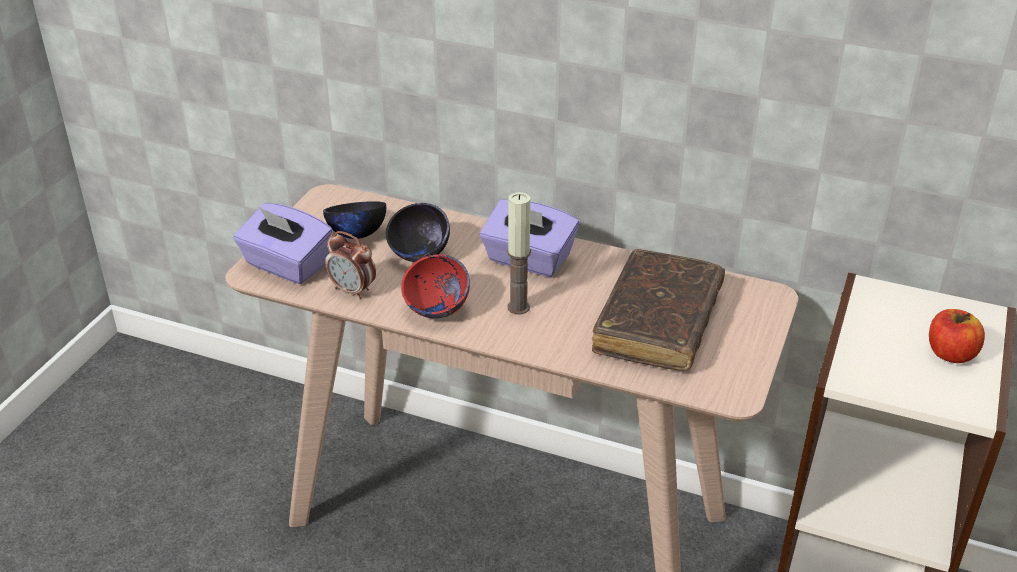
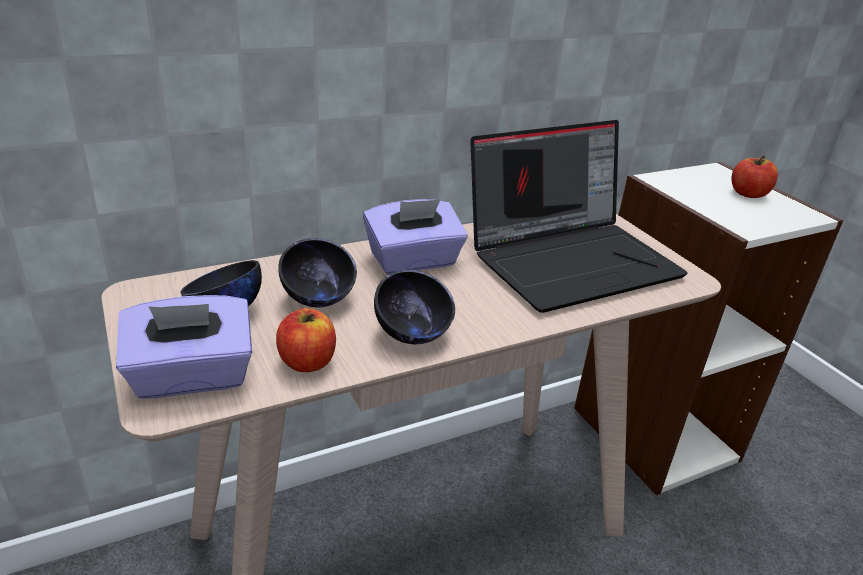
camera: 50 degrees left, 5 degrees down
alarm clock [325,231,376,299] -> apple [276,308,336,372]
red bowl [401,254,470,319] -> black bowl [374,270,455,344]
candle [507,192,531,315] -> none
brown book [592,249,725,371] -> laptop [470,120,688,313]

